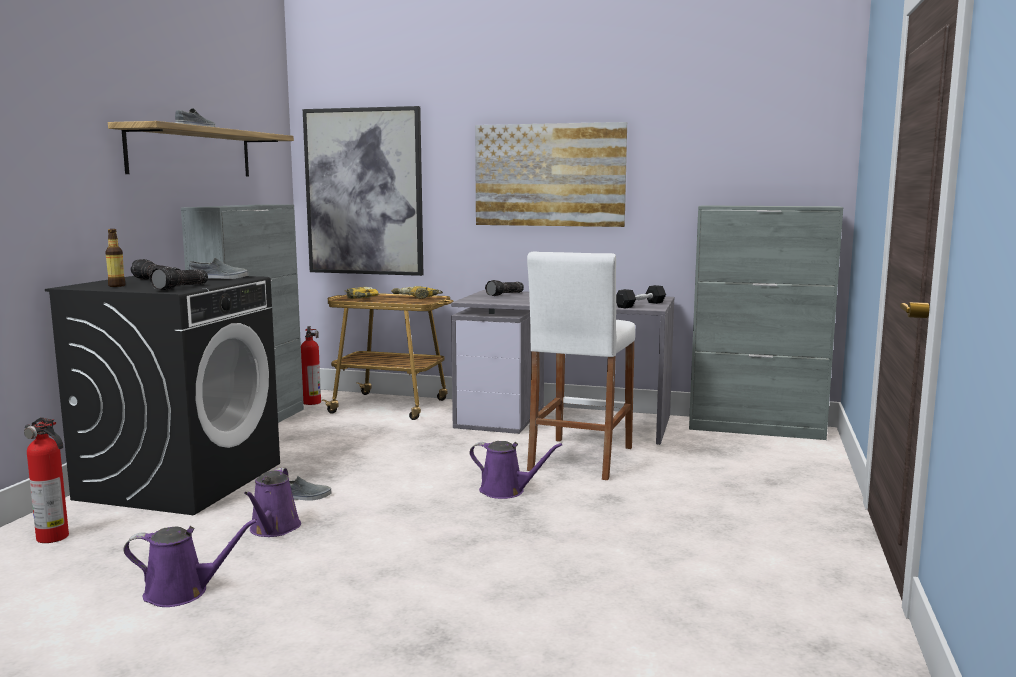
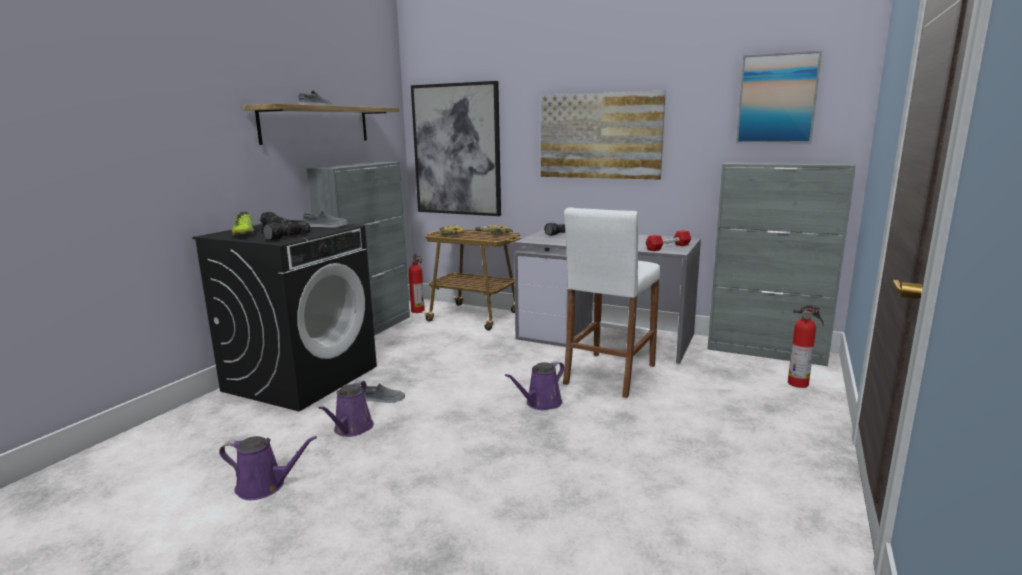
camera: 10 degrees right, 5 degrees up
fire extinguisher [24,417,69,543] -> fire extinguisher moved to [788,305,823,388]
bottle [105,229,126,287] -> shoe [232,212,254,235]
purple watering can [470,441,562,499] -> purple watering can turned 105 degrees clockwise [505,361,564,410]
black dumbbell [616,285,666,309] -> red dumbbell [645,230,691,251]
none -> picture [736,51,822,144]

